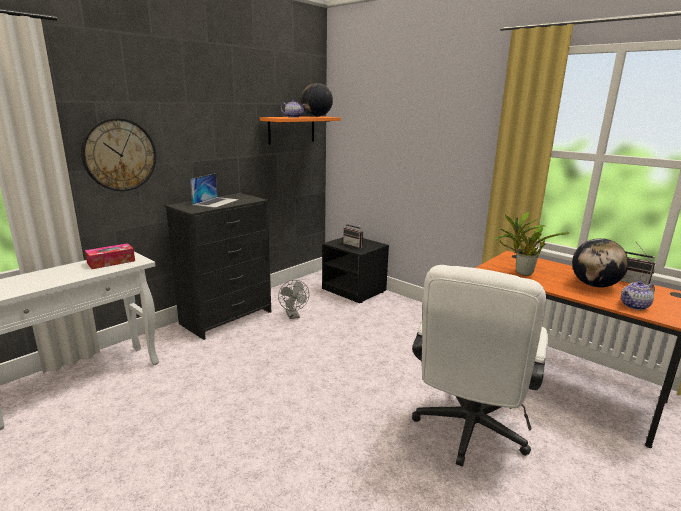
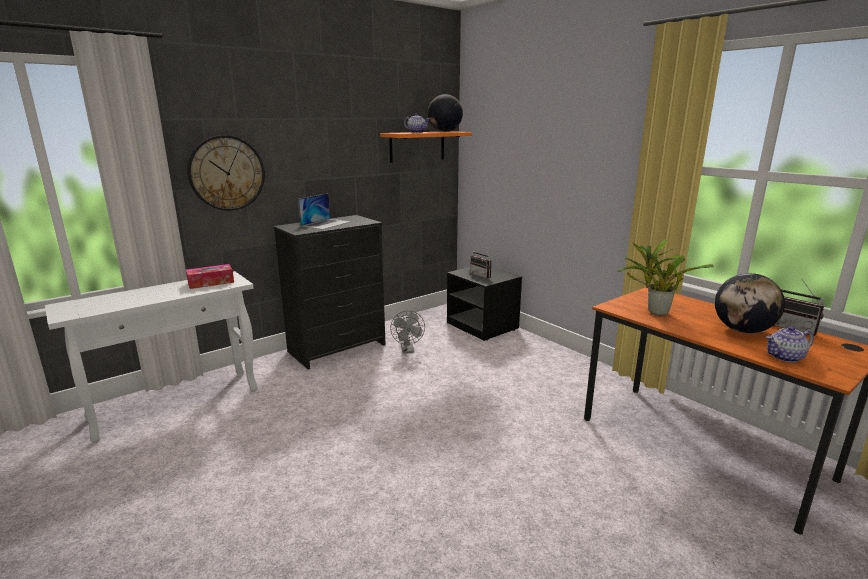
camera: 10 degrees right, 0 degrees up
white office chair [412,265,548,467] -> none

